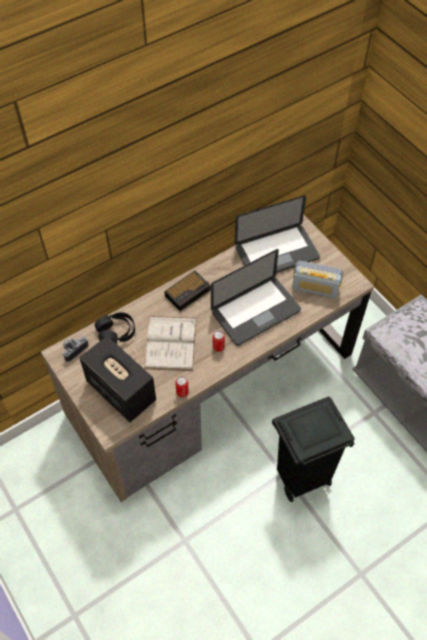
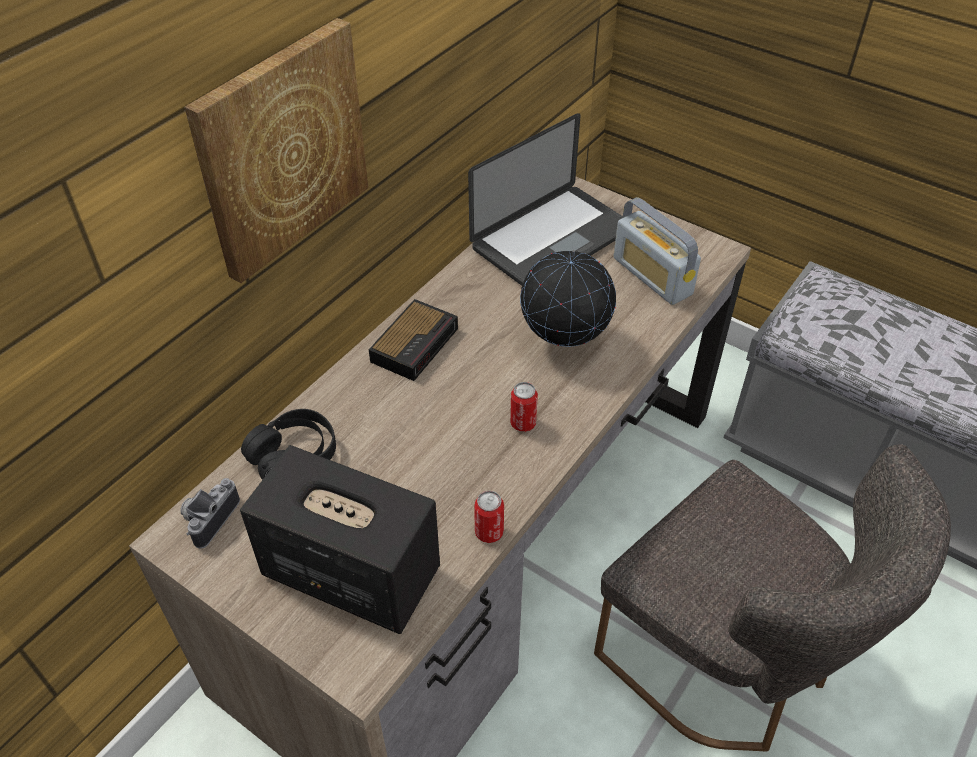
camera: 20 degrees left, 10 degrees down
white book [144,316,197,371] -> none
laptop [211,249,301,346] -> globe [520,250,616,347]
black trash can [272,396,355,502] -> grey chair [594,444,951,751]
radio [292,261,343,298] -> radio turned 60 degrees clockwise [614,198,701,305]
none -> picture [184,18,368,283]

